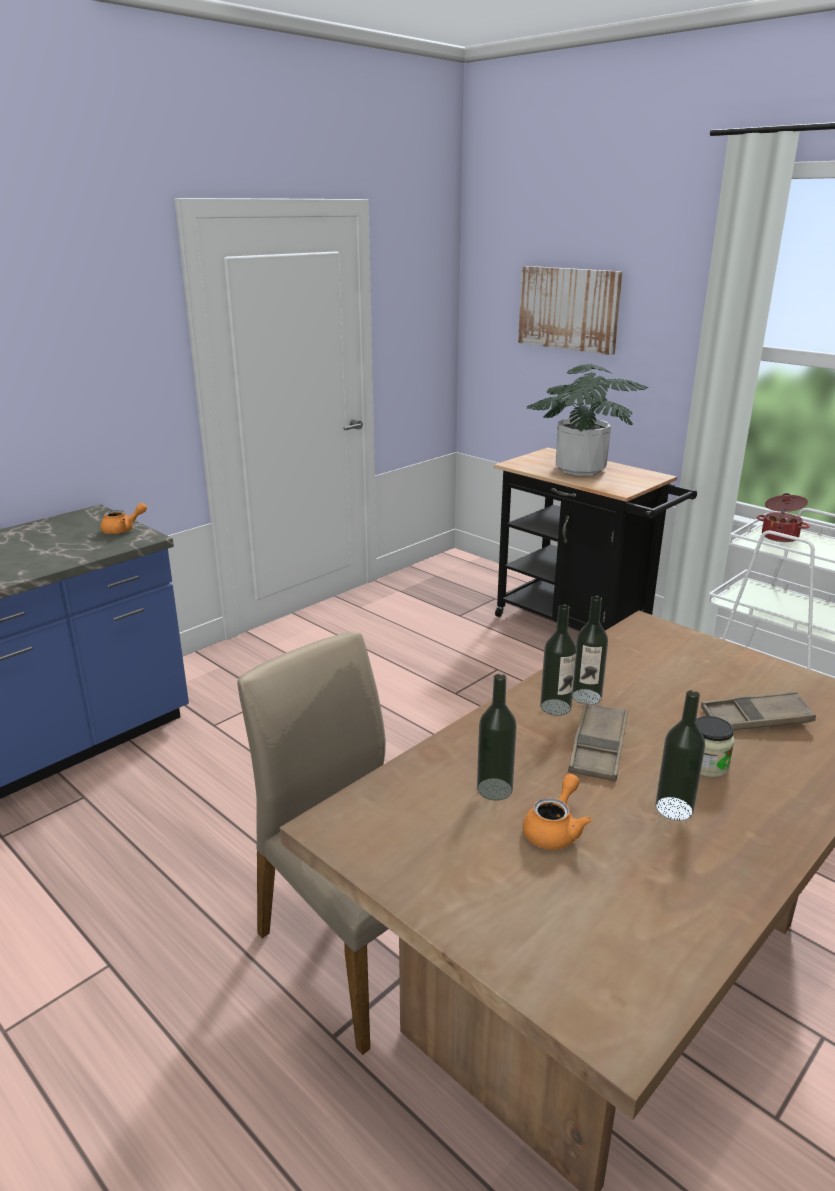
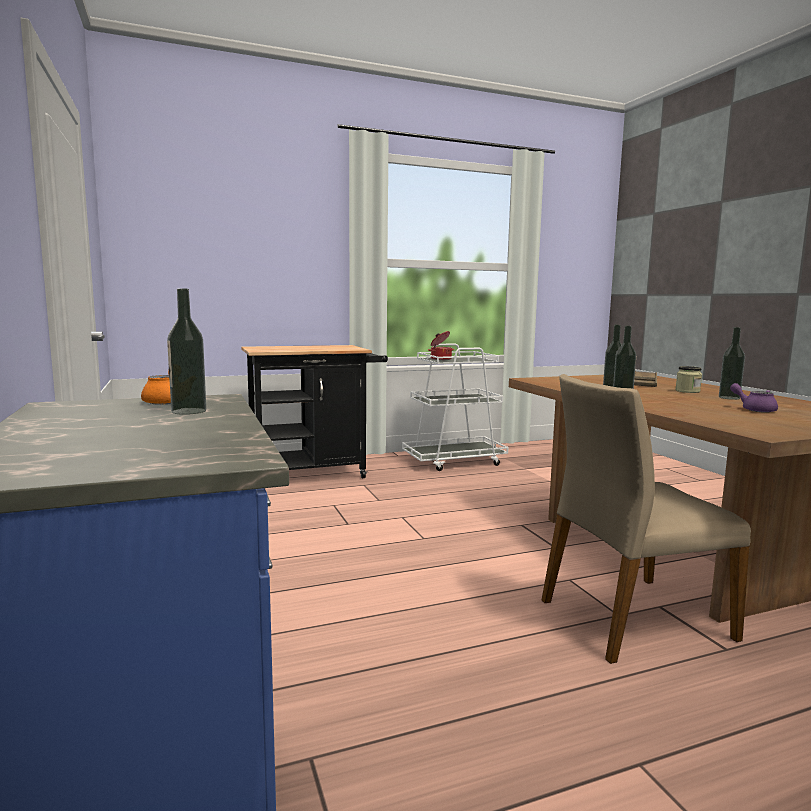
camera: 65 degrees left, 15 degrees down
bottle [477,674,517,801] -> bottle moved to [167,288,206,415]
picture [518,266,623,355] -> none
orange teapot [523,774,592,850] -> purple teapot [730,383,778,413]
potted plant [527,364,648,476] -> none
brown tray [568,702,628,781] -> none

